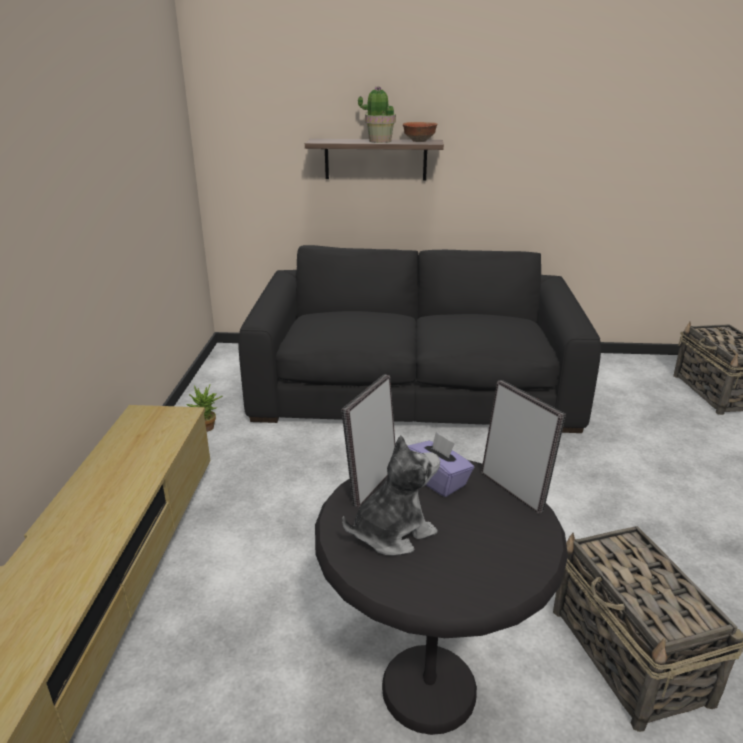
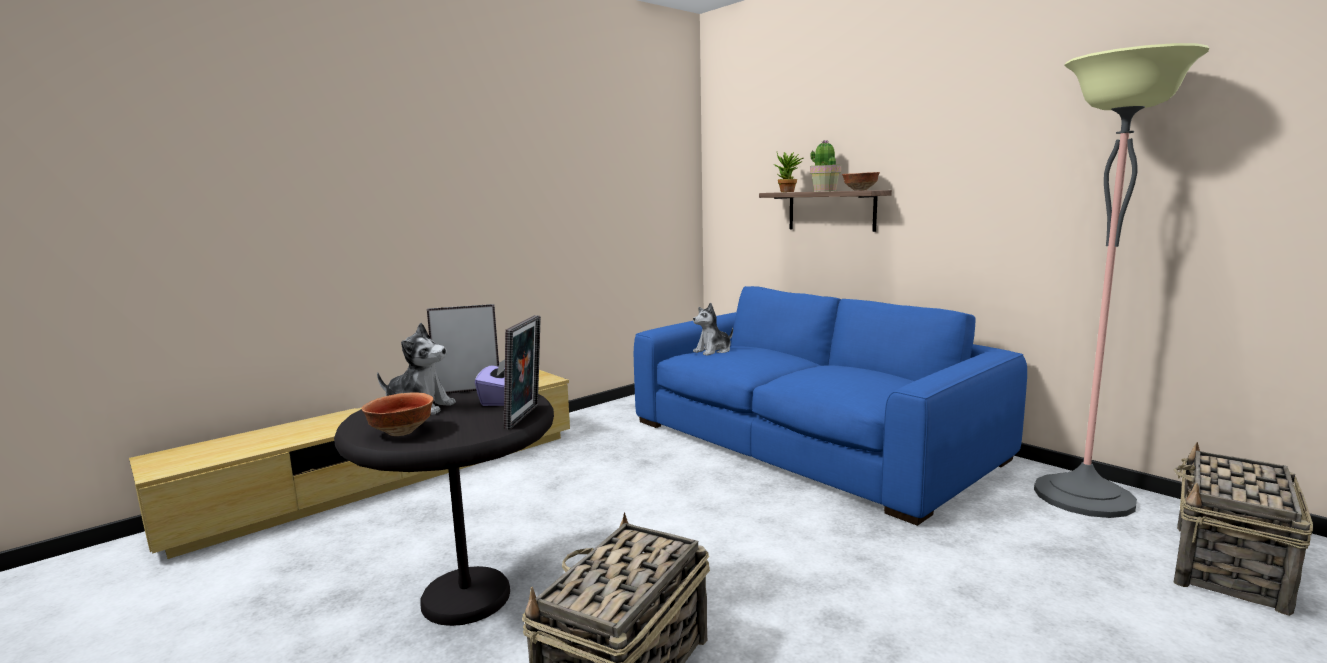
camera: 45 degrees right, 15 degrees down
potted plant [187,384,222,432] -> potted plant moved to [774,152,803,192]
black sofa [238,245,601,433] -> blue sofa [634,286,1027,526]
none -> bowl [361,393,434,436]
none -> plush toy [693,303,733,356]
none -> floor lamp [1034,43,1209,518]

